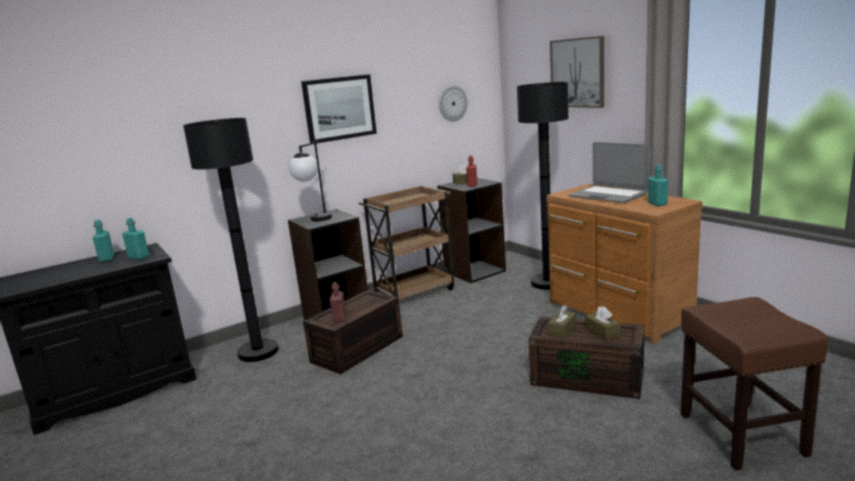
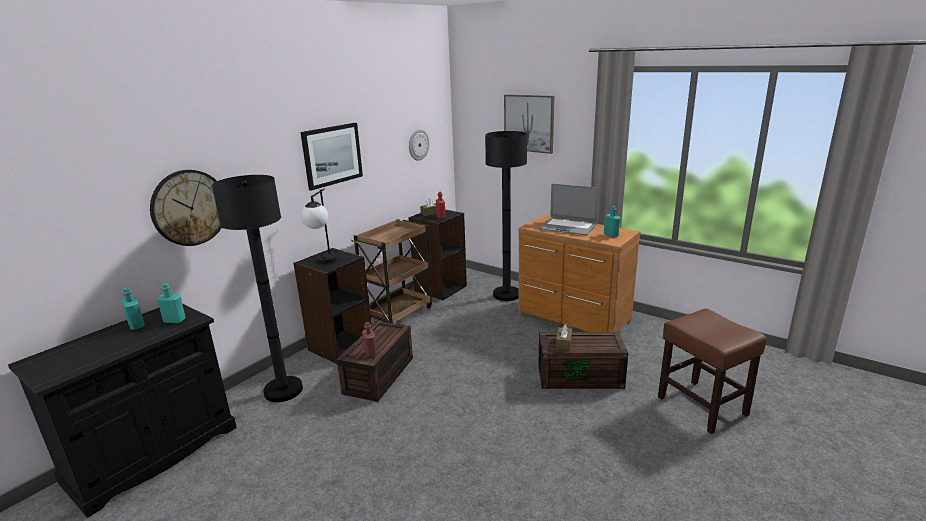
camera: 20 degrees left, 5 degrees up
brown tissue box [585,306,620,340] -> none
none -> wall clock [150,170,222,246]

